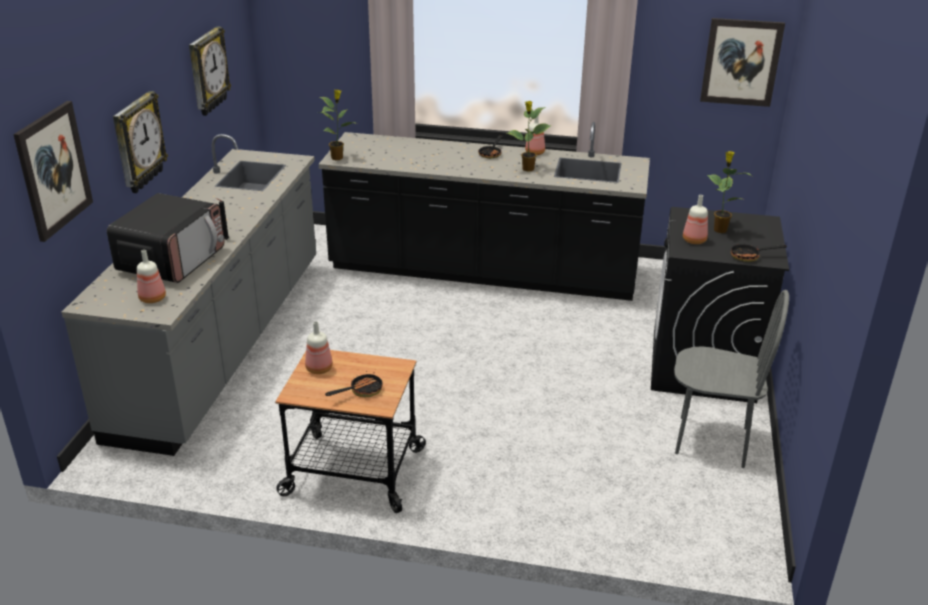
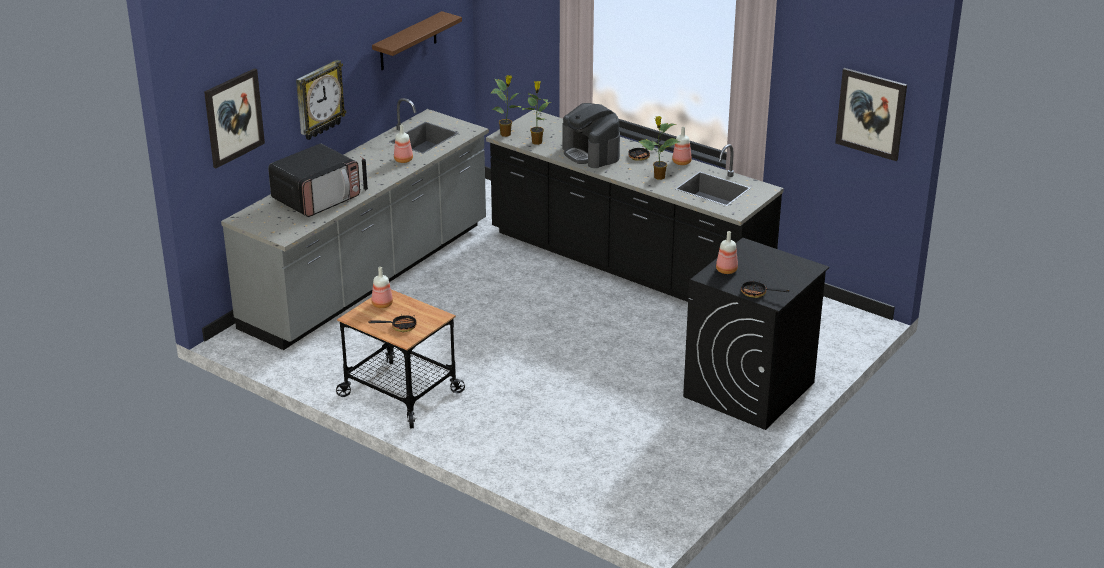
camera: 25 degrees right, 0 degrees up
bottle [137,250,166,303] -> bottle moved to [394,124,413,163]
wall clock [189,27,231,116] -> brown shelf [372,11,462,70]
grey chair [674,290,789,468] -> none
potted plant [707,151,752,233] -> potted plant moved to [522,81,551,145]
none -> coffee machine [563,103,620,168]

